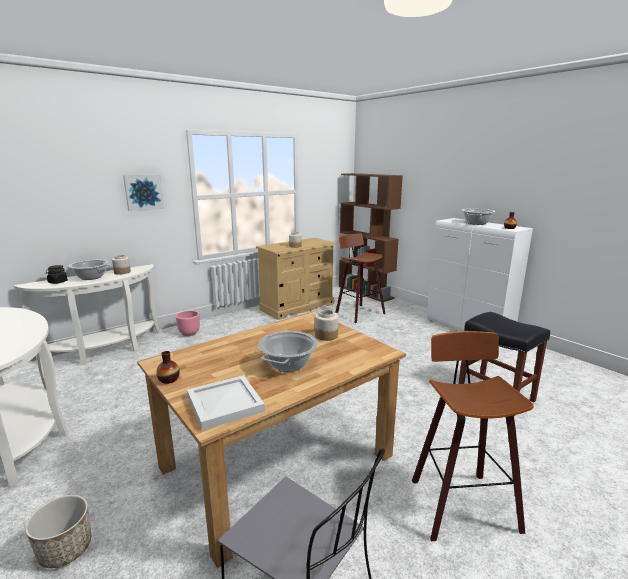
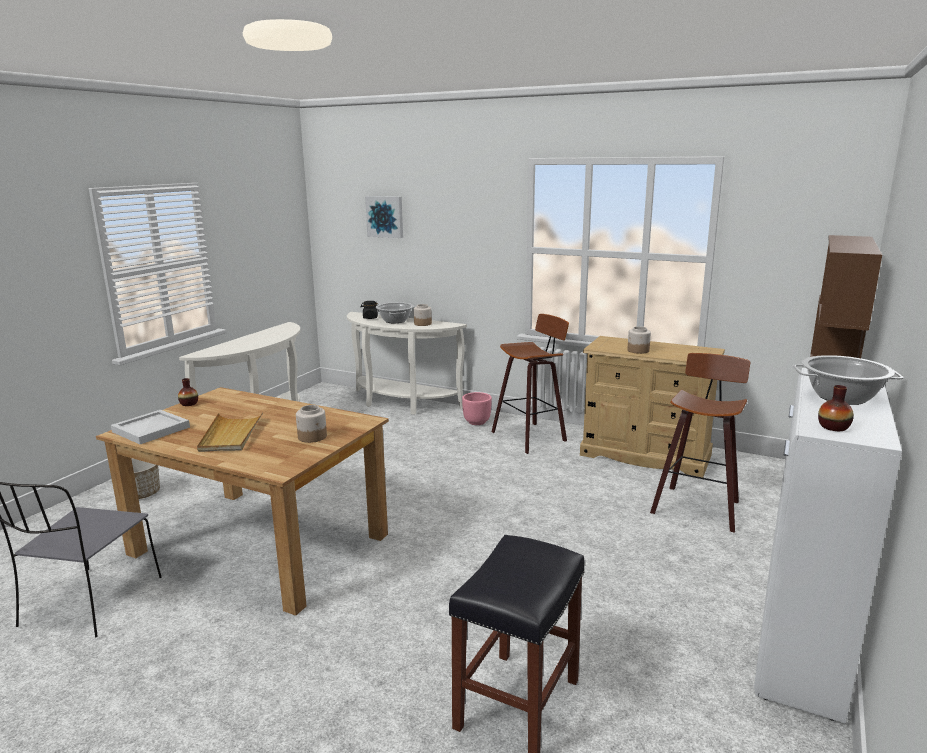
camera: 65 degrees right, 0 degrees up
picture [123,174,164,211] -> picture moved to [365,196,403,238]
cooking pot [258,331,318,372] -> beige tray [197,412,263,452]
stool [412,331,534,541] -> stool moved to [492,314,569,454]

